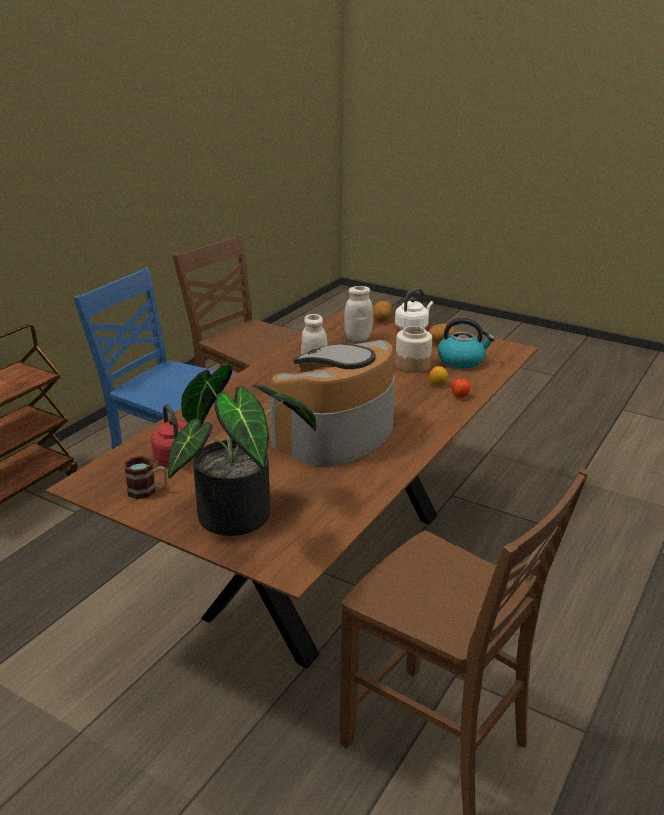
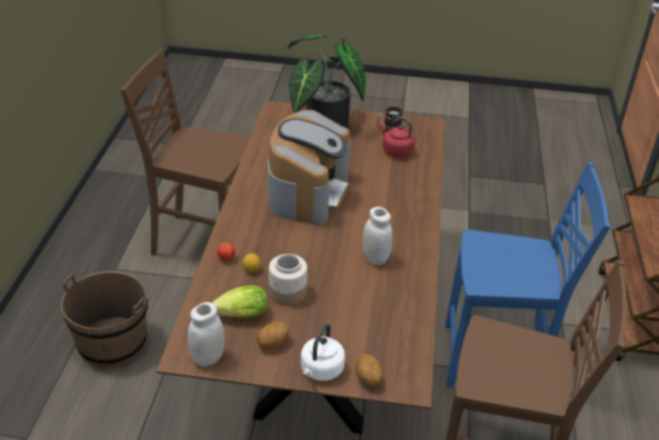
camera: 155 degrees right, 10 degrees up
white jar [344,286,373,341] -> white jar moved to [188,302,224,367]
kettle [438,318,495,369] -> lettuce [212,285,268,318]
none -> brown bucket [61,271,148,367]

